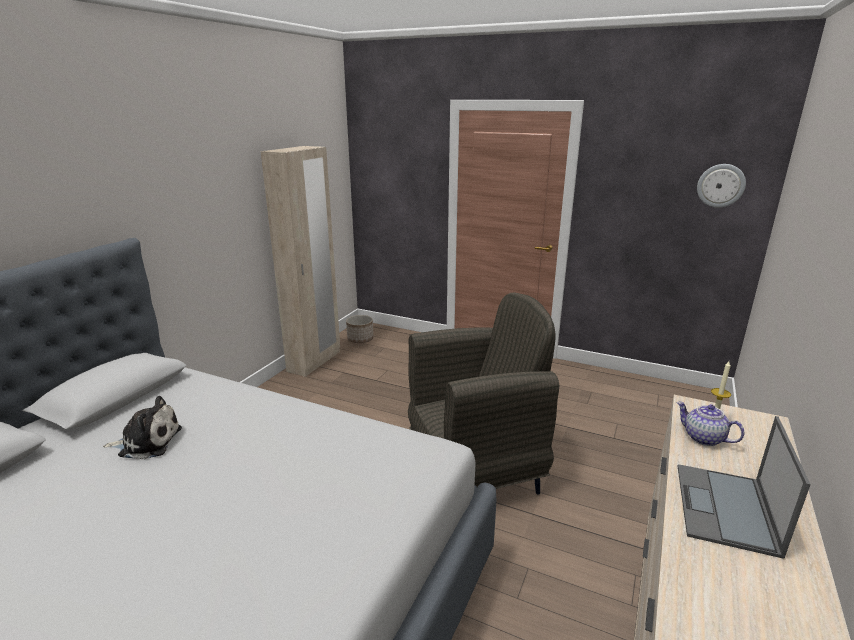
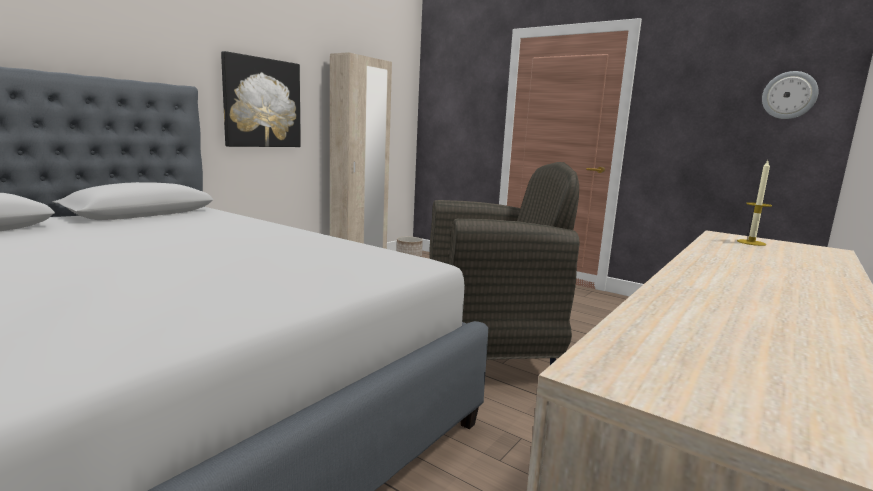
camera: 10 degrees right, 10 degrees down
plush toy [103,396,182,460] -> none
teapot [676,402,744,446] -> none
laptop [678,416,811,559] -> none
none -> picture [221,51,301,147]

